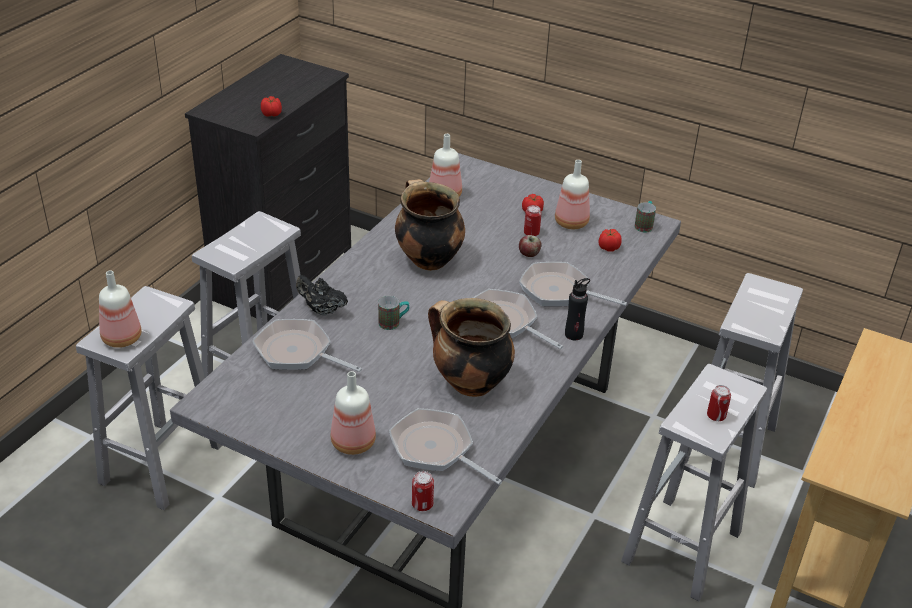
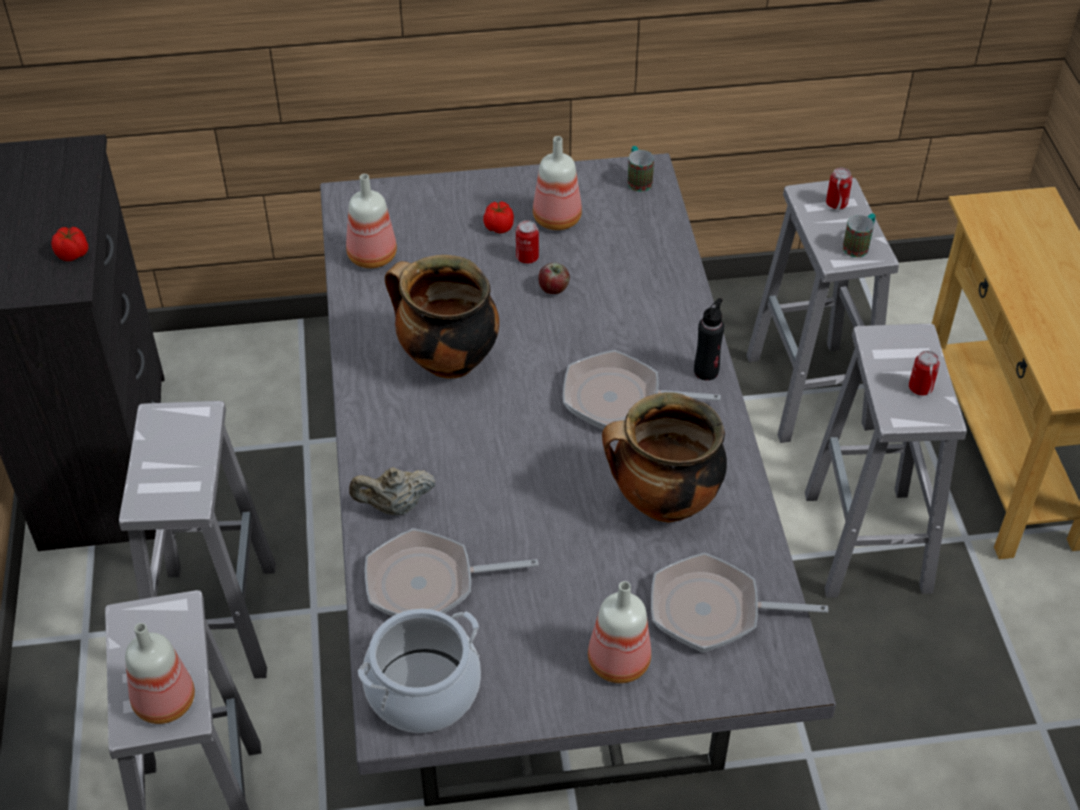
camera: 35 degrees left, 10 degrees up
black teapot [296,275,348,316] -> beige teapot [349,467,436,516]
mug [378,296,409,330] -> mug moved to [843,213,876,257]
can [412,471,434,511] -> can moved to [826,168,852,209]
frying pan [519,262,627,307] -> none
tomato [598,229,622,252] -> none
none -> cooking pot [358,609,481,733]

